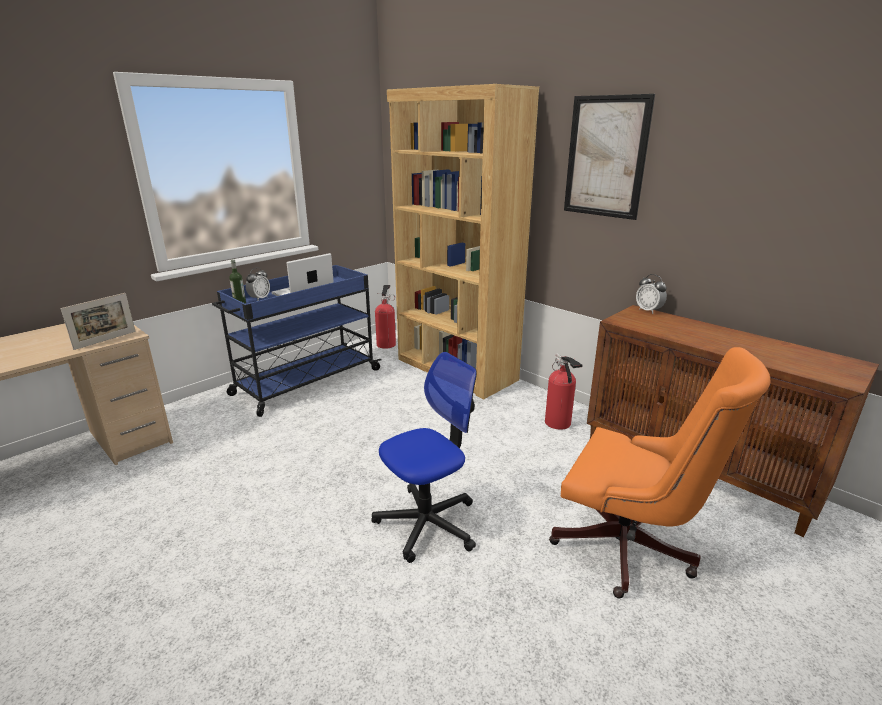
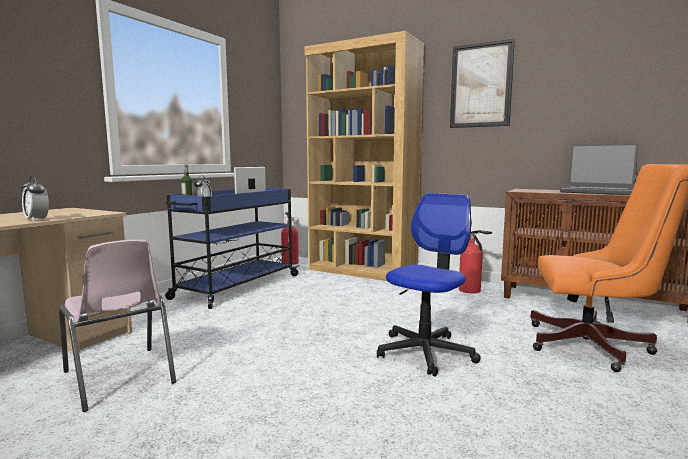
camera: 15 degrees left, 15 degrees down
picture frame [60,293,135,350] -> none
alarm clock [636,274,667,314] -> alarm clock moved to [21,176,49,222]
none -> pink chair [59,240,176,412]
none -> laptop [560,143,639,195]

